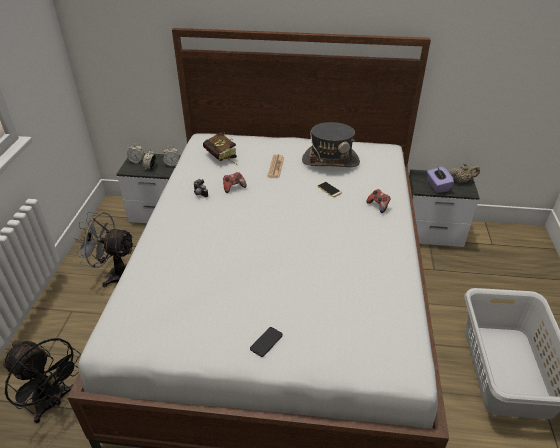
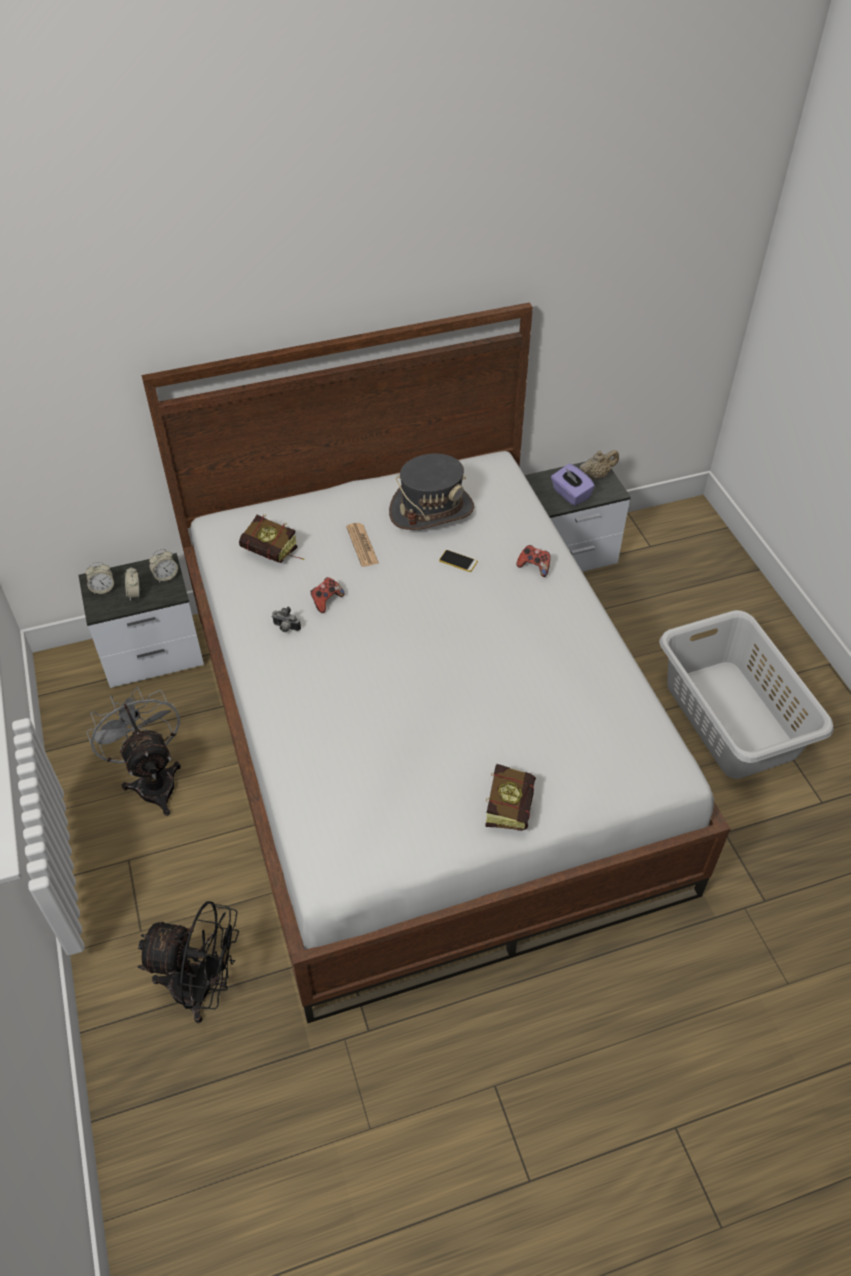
camera: 25 degrees left, 10 degrees up
grey fan [73,212,134,287] -> grey fan turned 75 degrees clockwise [87,687,181,816]
phone [250,327,283,357] -> book [485,764,536,831]

